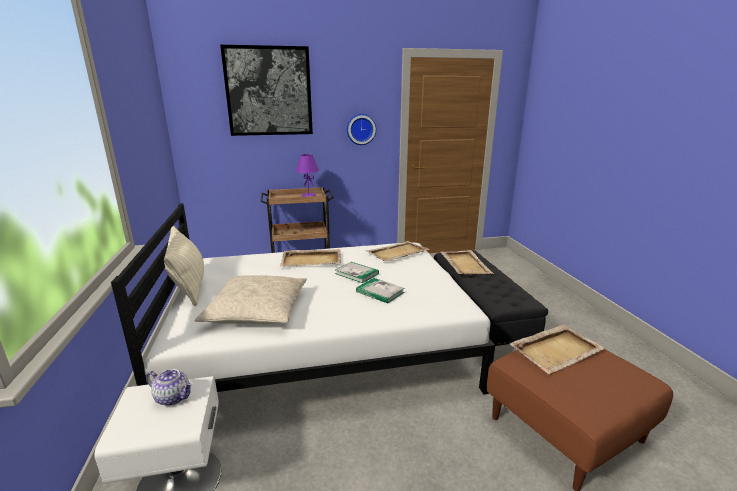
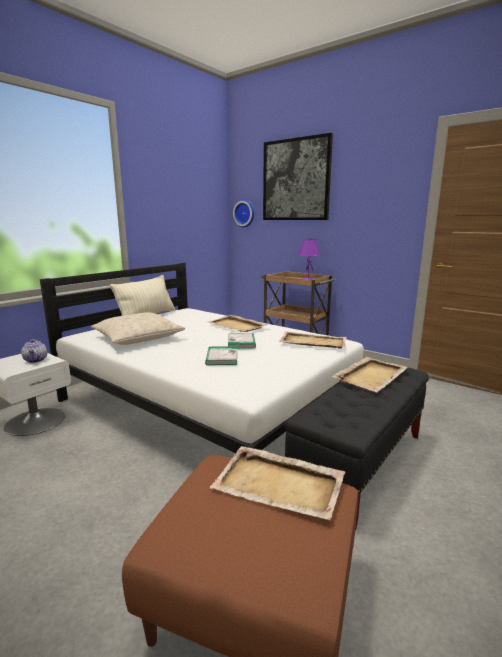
camera: 50 degrees right, 5 degrees down
wall clock [347,114,376,145] -> wall clock moved to [233,199,254,228]

